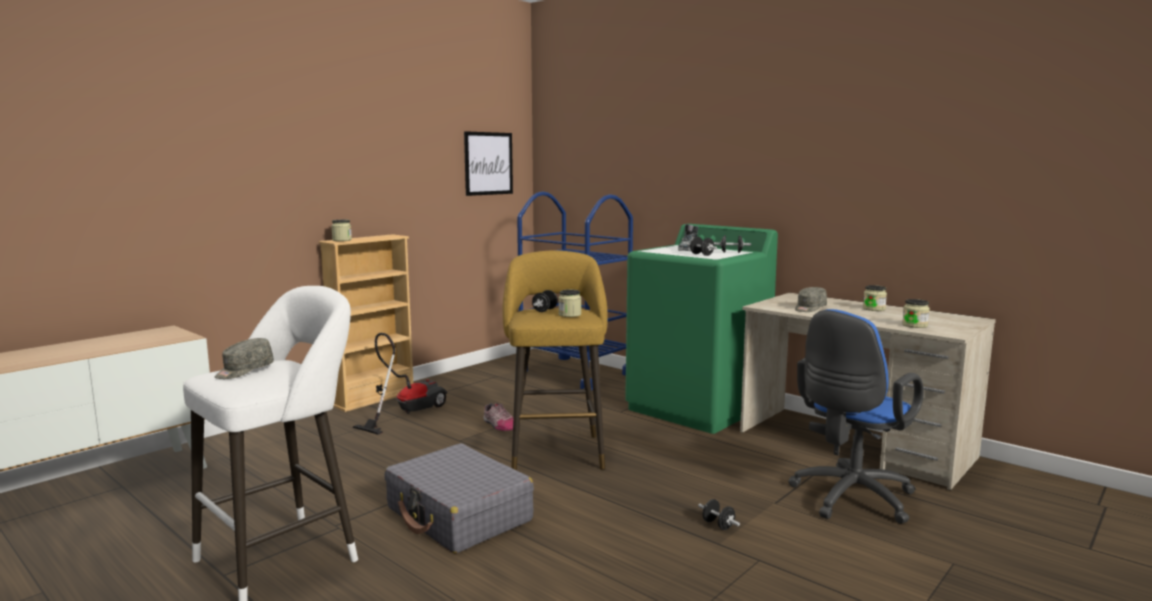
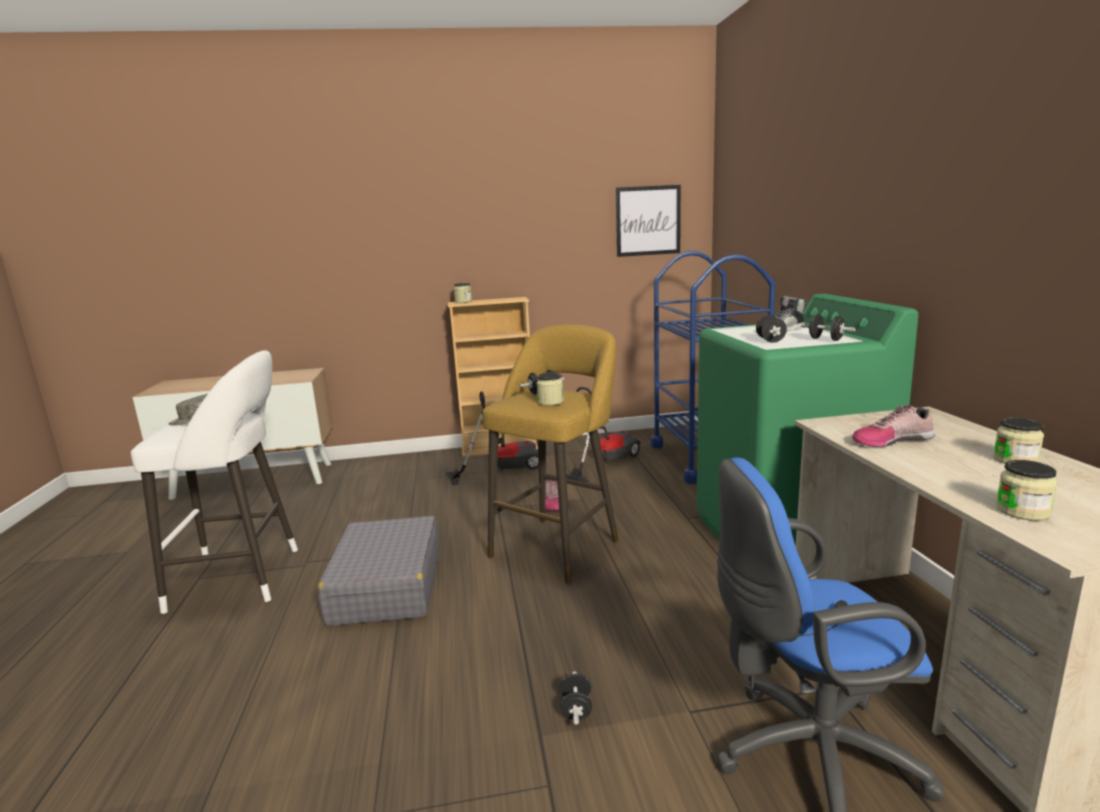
camera: 40 degrees right, 5 degrees up
grey cap [795,287,827,312] -> shoe [852,405,936,447]
none -> vacuum cleaner [566,387,641,482]

